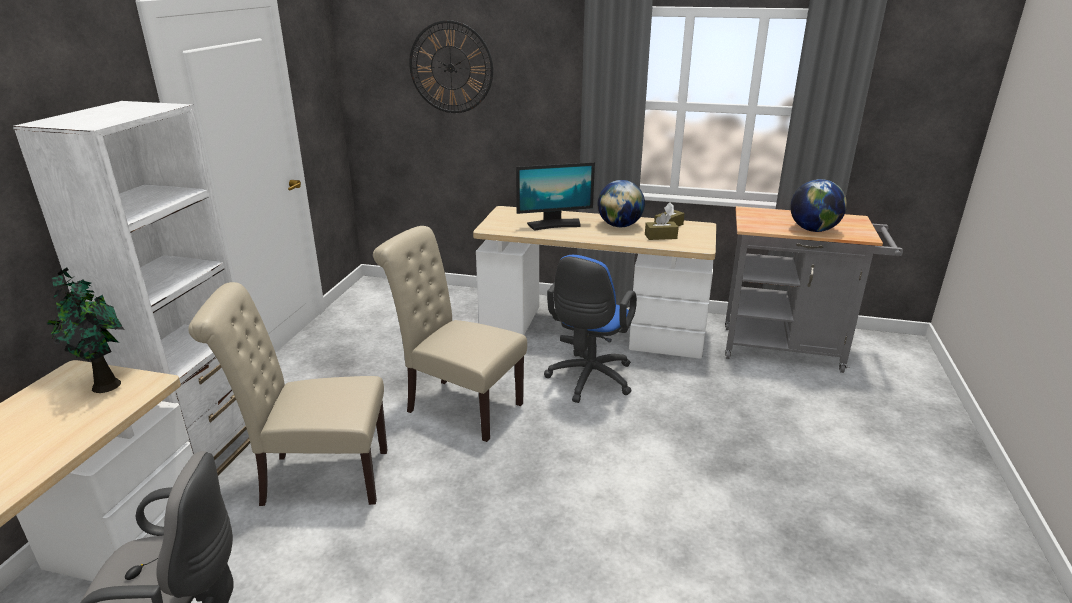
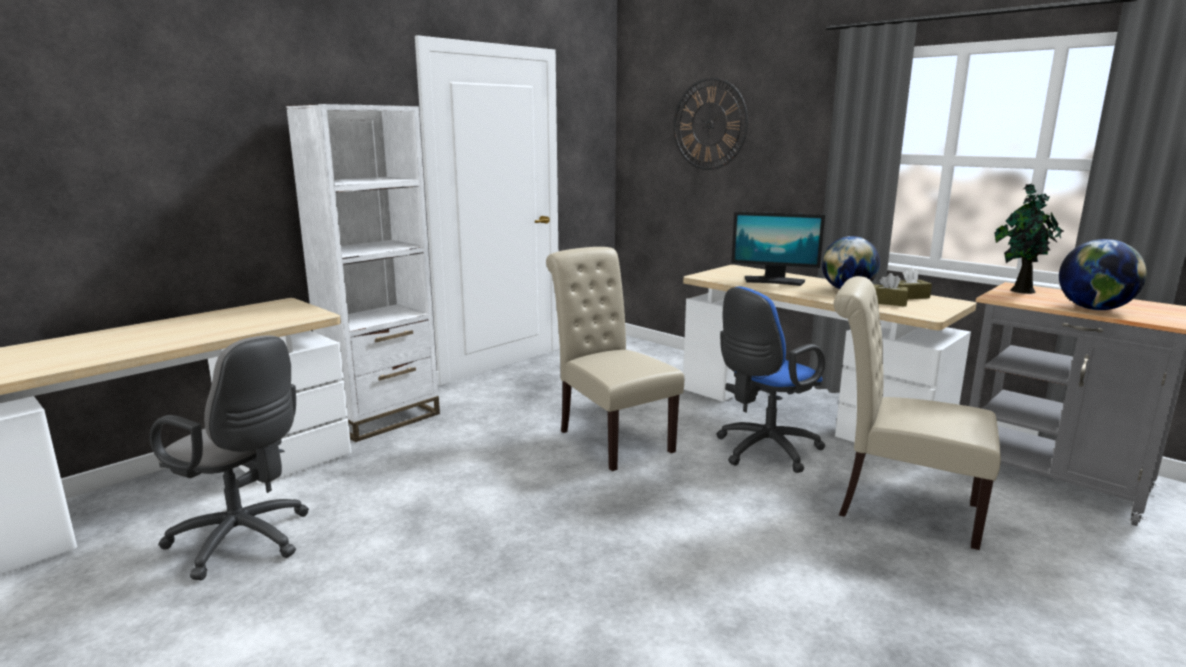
camera: 30 degrees right, 10 degrees down
potted plant [47,268,125,393] -> potted plant moved to [994,184,1064,294]
beige chair [188,282,387,506] -> beige chair moved to [834,276,1001,550]

